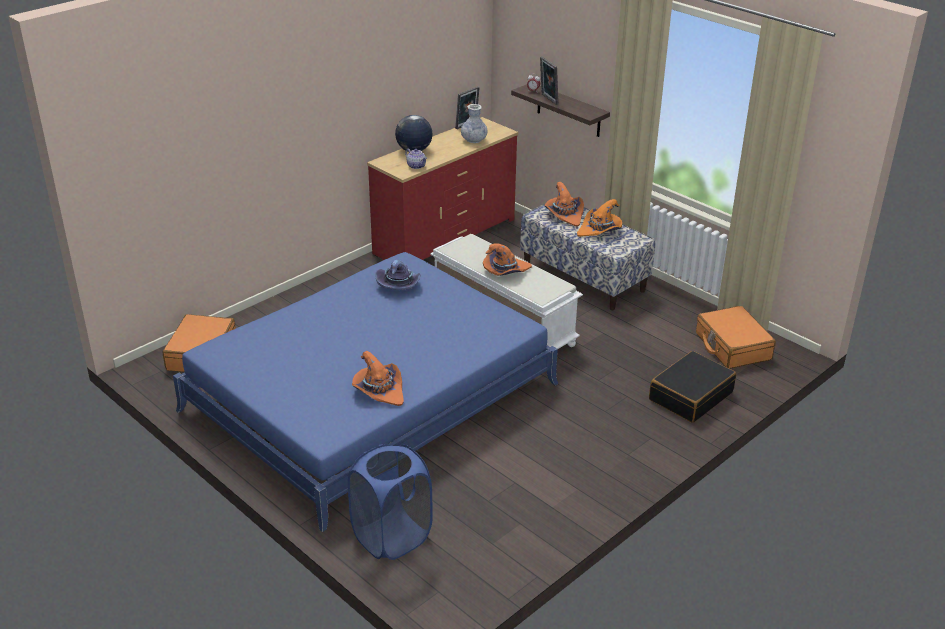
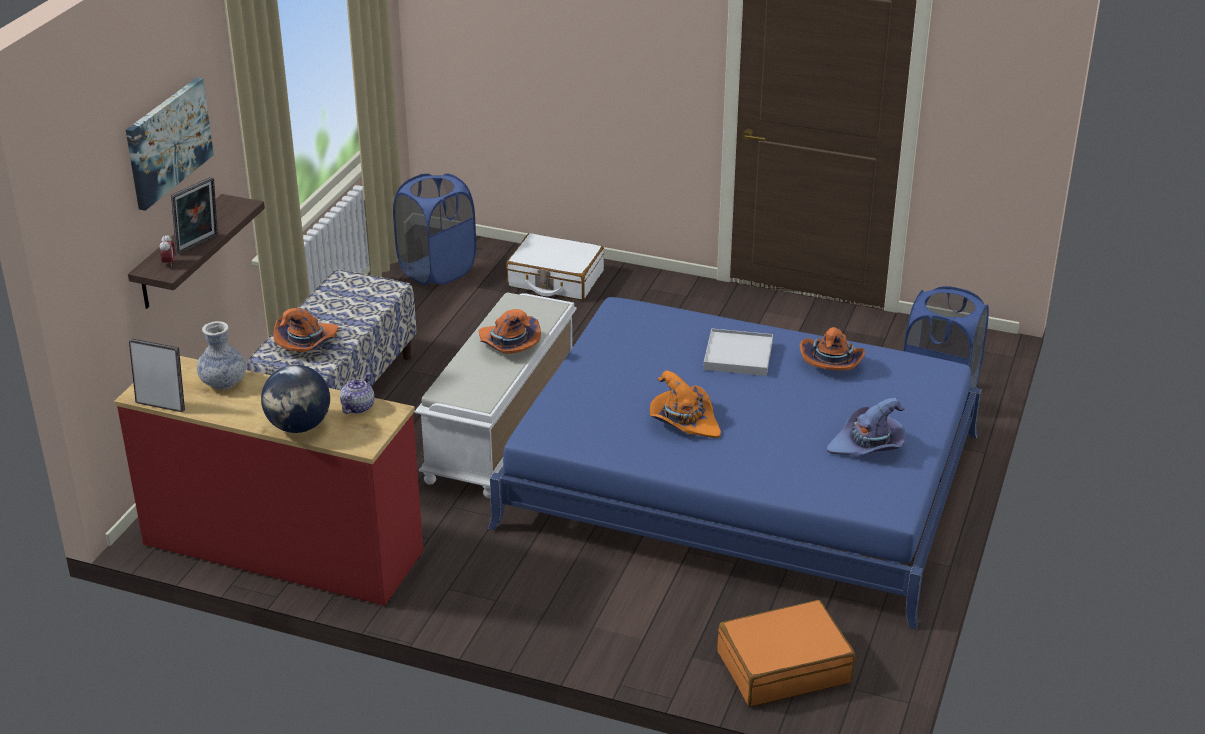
camera: 115 degrees left, 0 degrees up
purple hat [375,260,421,290] -> purple hat moved to [827,398,906,456]
orange hat [577,199,622,237] -> orange hat moved to [650,371,721,438]
black suitcase [649,351,736,423] -> white suitcase [506,233,604,300]
orange suitcase [696,306,776,369] -> blue laundry basket [393,173,476,285]
none -> picture [126,77,214,211]
none -> white tray [703,329,773,376]

